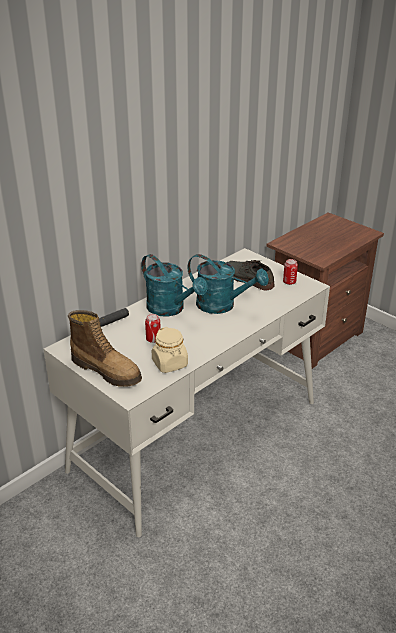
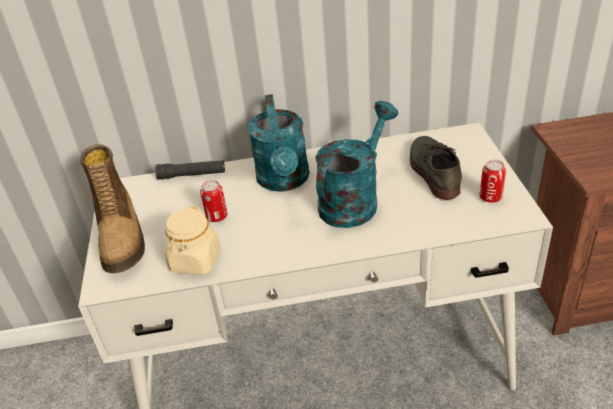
camera: 40 degrees right, 5 degrees up
turquoise watering can [188,254,269,314] -> turquoise watering can turned 120 degrees counterclockwise [315,101,398,228]

